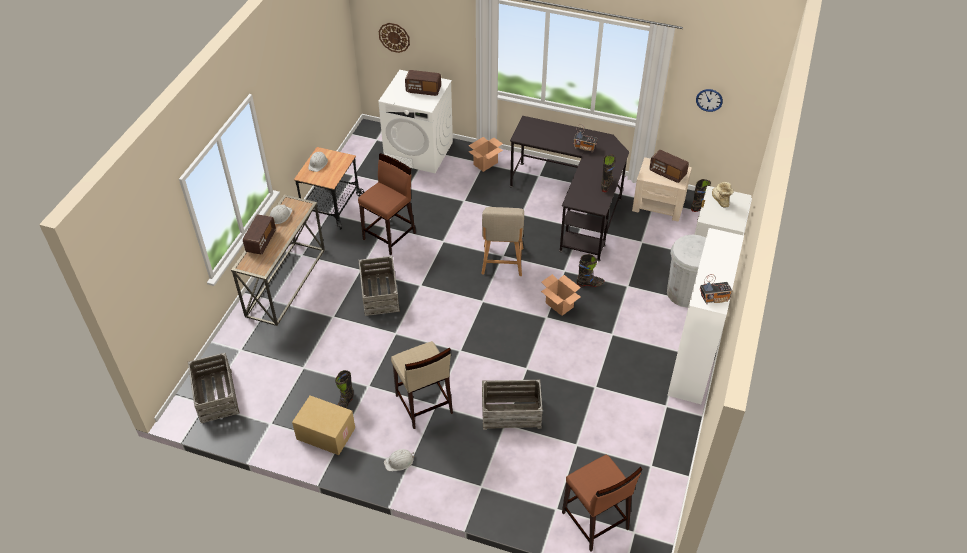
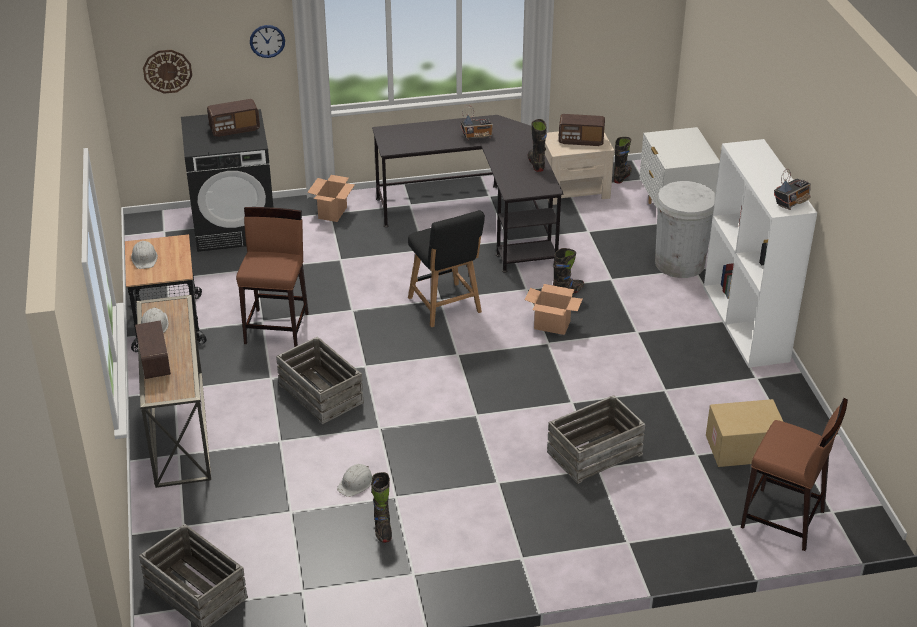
camera: 30 degrees left, 10 degrees down
cardboard box [292,395,355,455] -> cardboard box moved to [706,399,783,467]
white washing machine [378,70,453,173] -> black washing machine [181,109,274,252]
white hard hat [384,449,414,471] -> white hard hat moved to [337,464,372,497]
beige stool [391,341,453,429] -> none
beige chair [481,207,524,276] -> black chair [408,210,485,327]
wall clock [696,89,723,112] -> wall clock moved to [250,25,285,58]
boot [712,182,733,207] -> none

